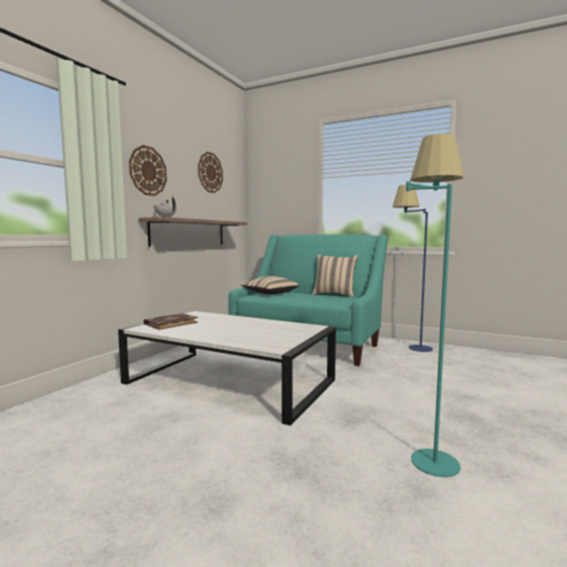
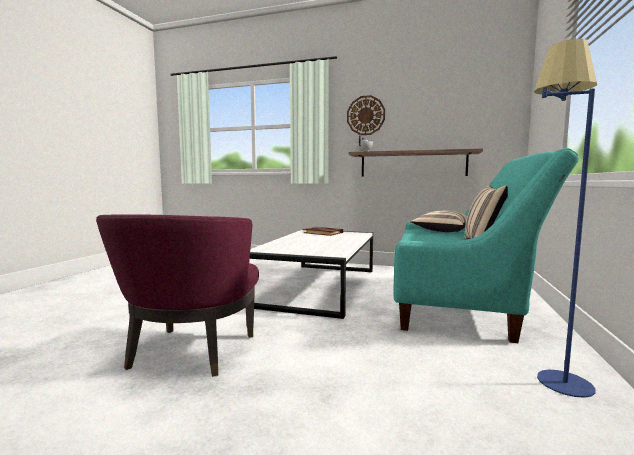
camera: 80 degrees right, 0 degrees up
wall clock [198,152,223,193] -> none
turquoise floor lamp [406,134,464,477] -> purple armchair [96,214,259,377]

